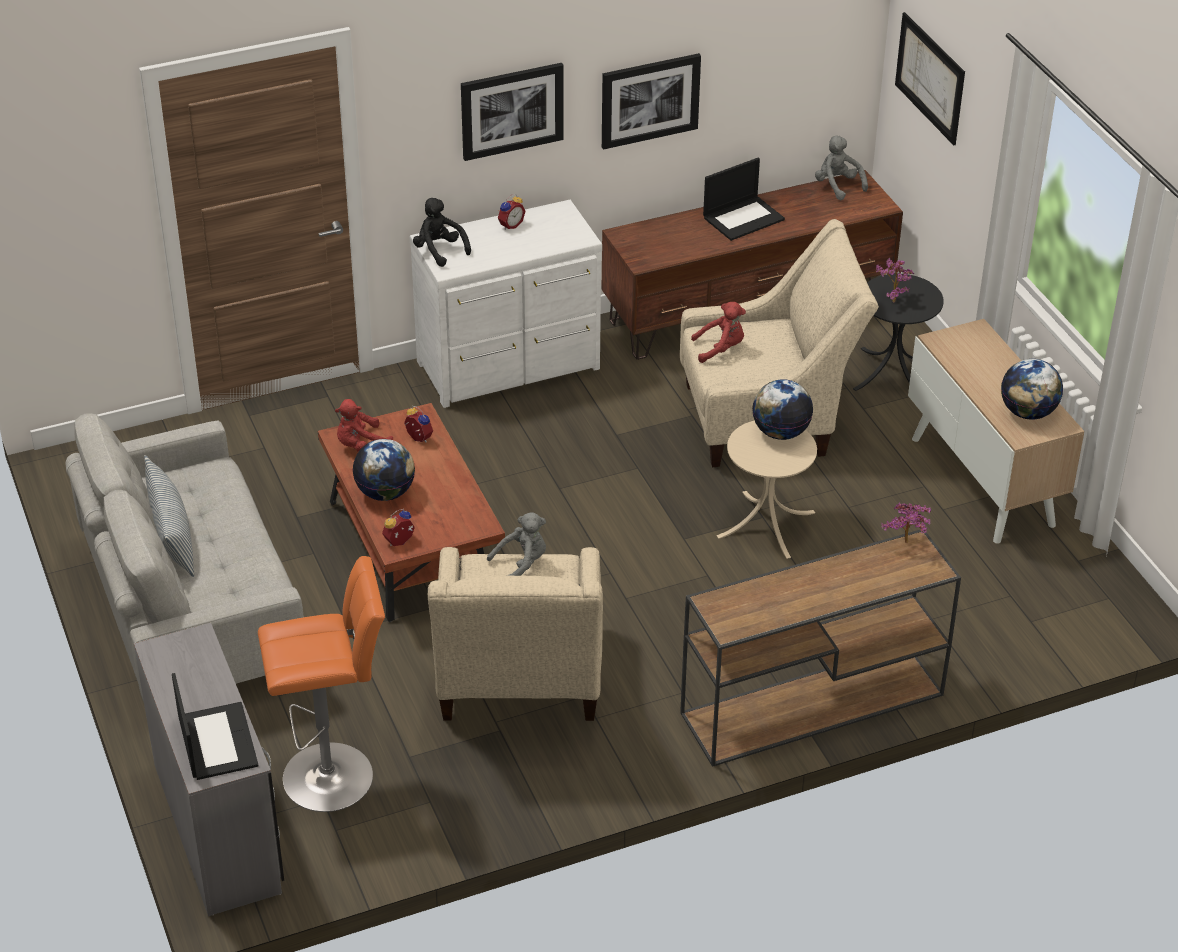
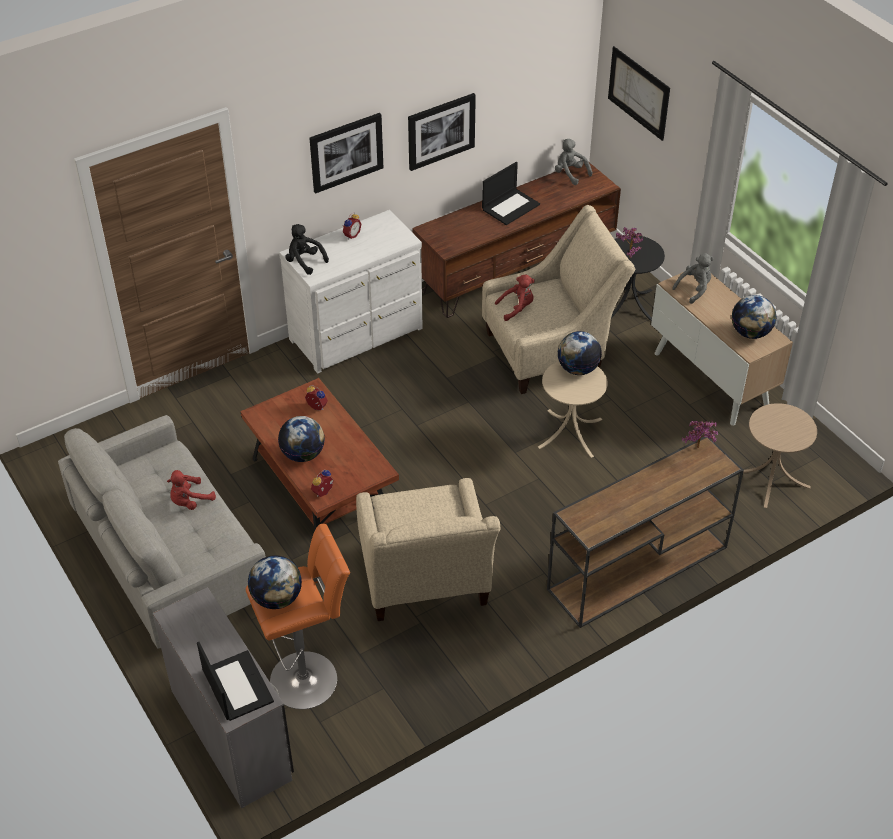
camera: 10 degrees left, 5 degrees up
pillow [144,455,194,577] -> none
red plush toy [335,399,393,452] -> red plush toy moved to [167,470,216,510]
grey plush toy [487,512,546,576] -> grey plush toy moved to [672,253,714,304]
none -> globe [248,555,302,609]
none -> beige side table [743,403,817,508]

